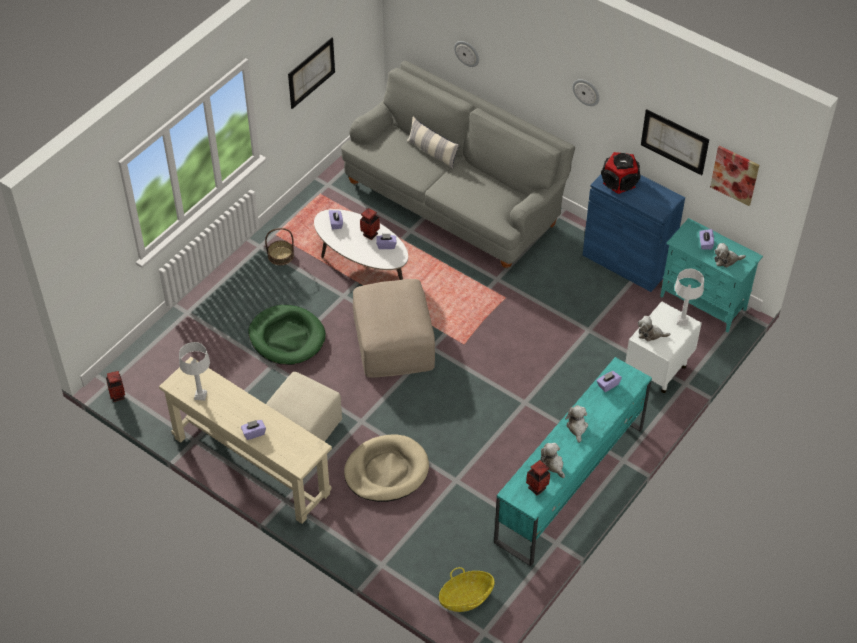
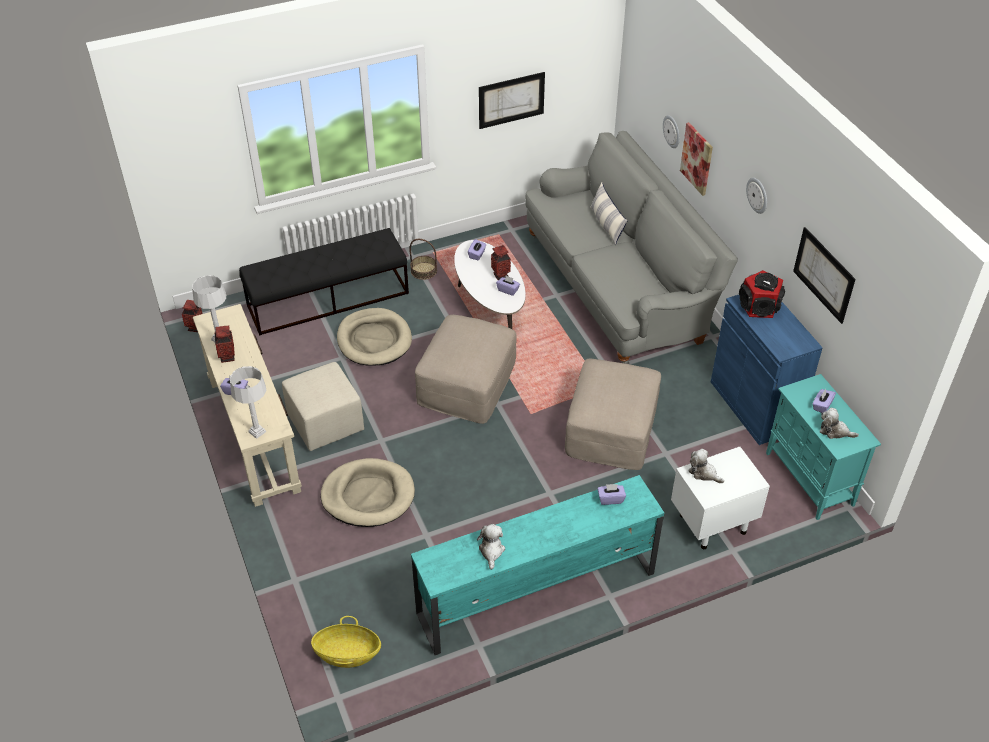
camera: 30 degrees right, 5 degrees down
green dog bed [249,305,326,365] -> beige dog bed [337,308,412,366]
vase [526,460,550,496] -> vase moved to [215,325,235,363]
plush toy [565,405,588,443] -> none
grey table lamp [674,269,704,326] -> grey table lamp moved to [230,366,266,439]
picture [710,146,759,206] -> picture moved to [680,122,713,196]
none -> black bench [239,228,409,336]
none -> beige ottoman [565,359,661,470]

